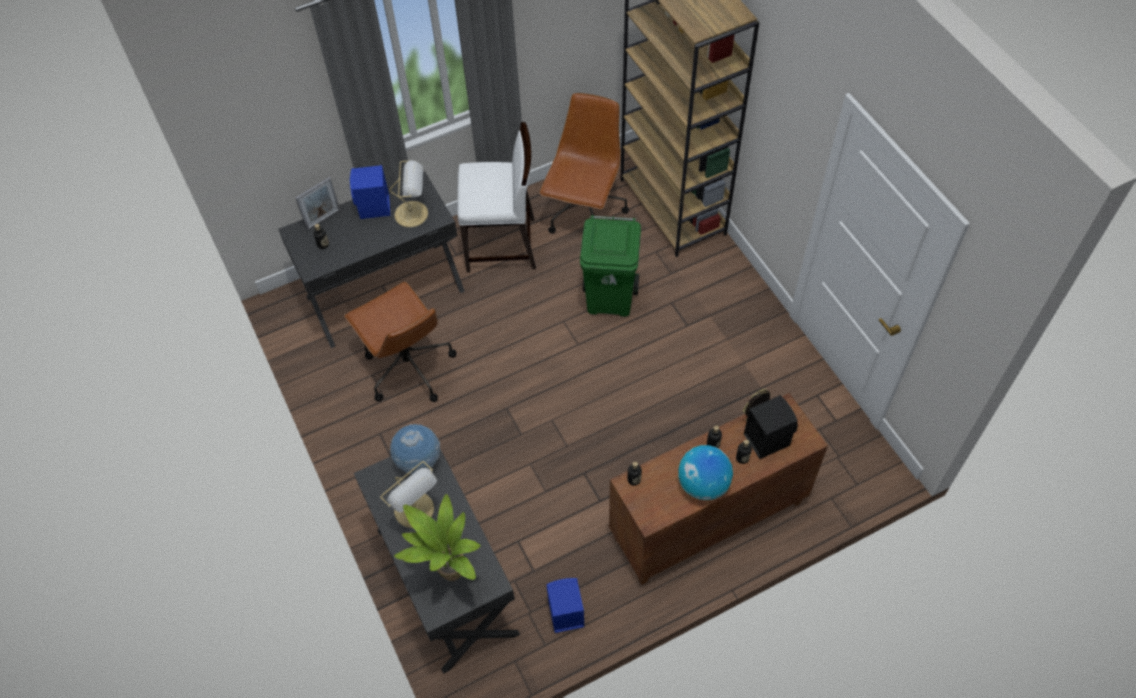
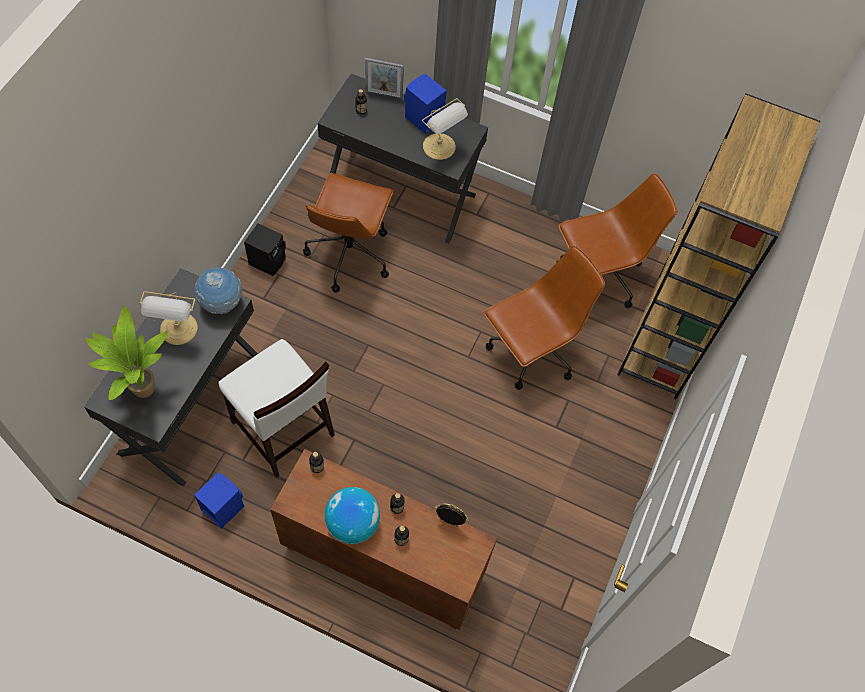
camera: 45 degrees right, 5 degrees up
white chair [457,122,536,273] -> white chair moved to [218,339,335,478]
green trash can [580,215,641,316] -> brown office chair [484,246,605,390]
black speaker [744,395,798,459] -> black speaker moved to [244,223,286,276]

